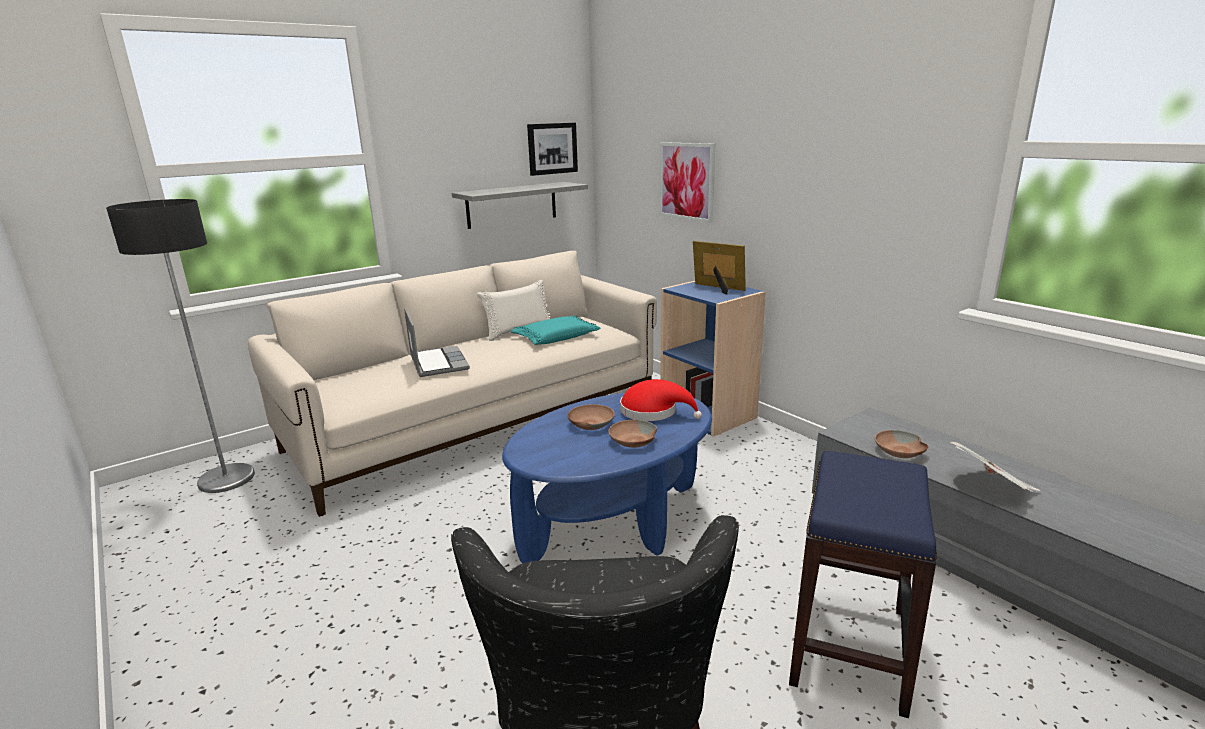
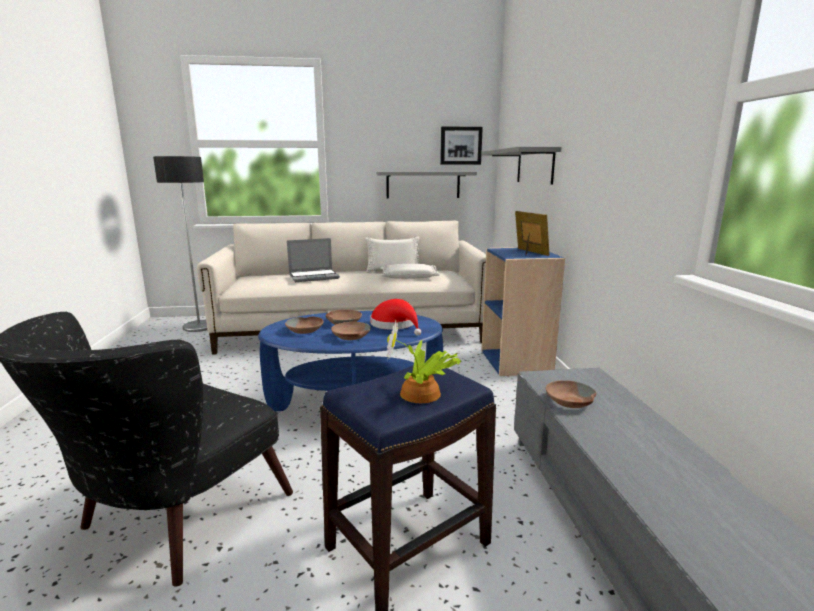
camera: 30 degrees right, 5 degrees down
laptop [404,308,470,377] -> laptop turned 60 degrees clockwise [287,238,340,282]
turquoise pillow [511,315,600,345] -> white pillow [380,264,440,279]
picture [660,142,715,223] -> grey shelf [482,147,562,185]
newspaper [950,442,1040,492] -> none
none -> brown bowl [285,317,324,334]
none -> potted plant [386,320,461,403]

